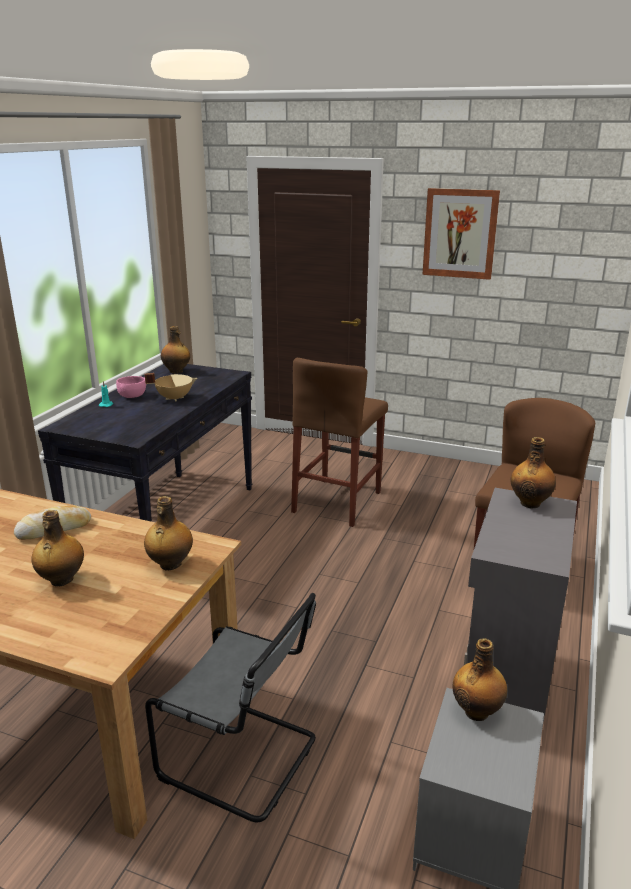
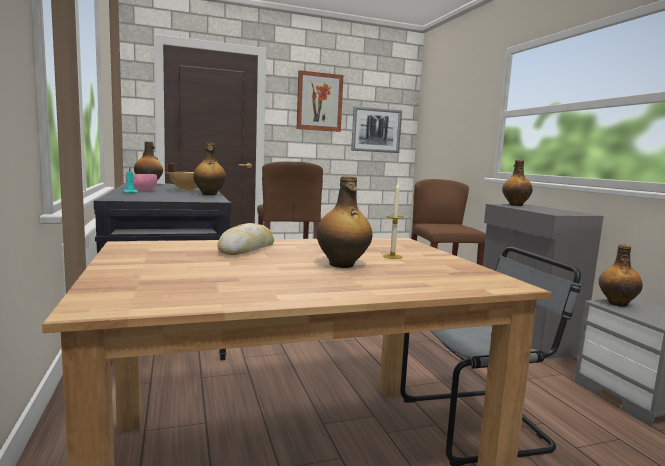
camera: 40 degrees left, 15 degrees down
bottle [144,496,193,570] -> bottle moved to [193,143,226,195]
none -> picture [351,106,402,153]
none -> candle [383,183,404,259]

